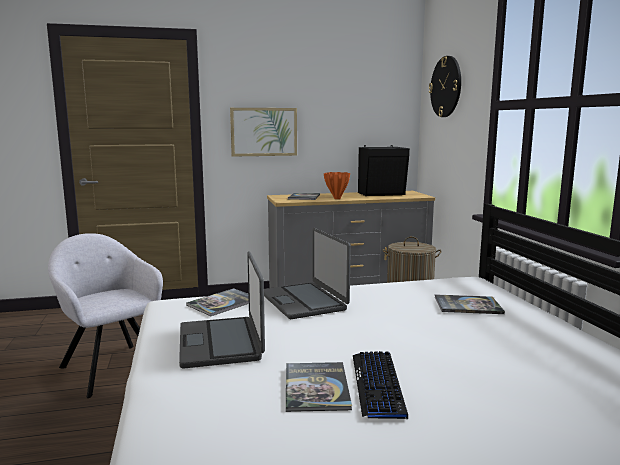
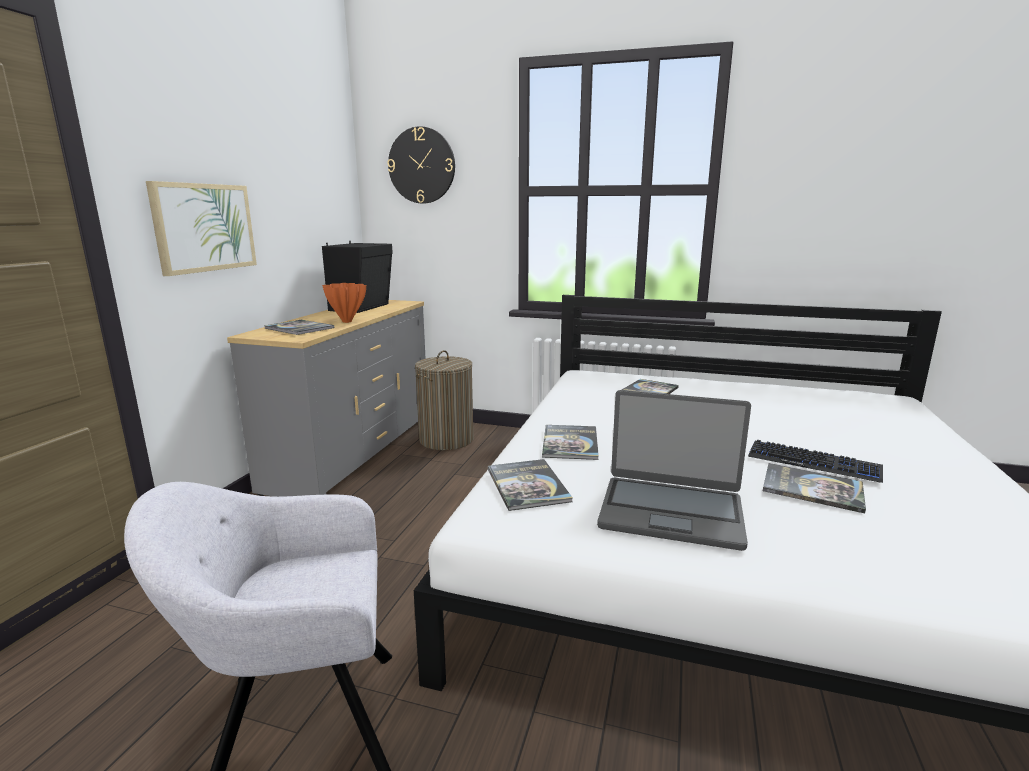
camera: 60 degrees left, 5 degrees up
laptop [264,228,351,319] -> book [542,425,599,460]

